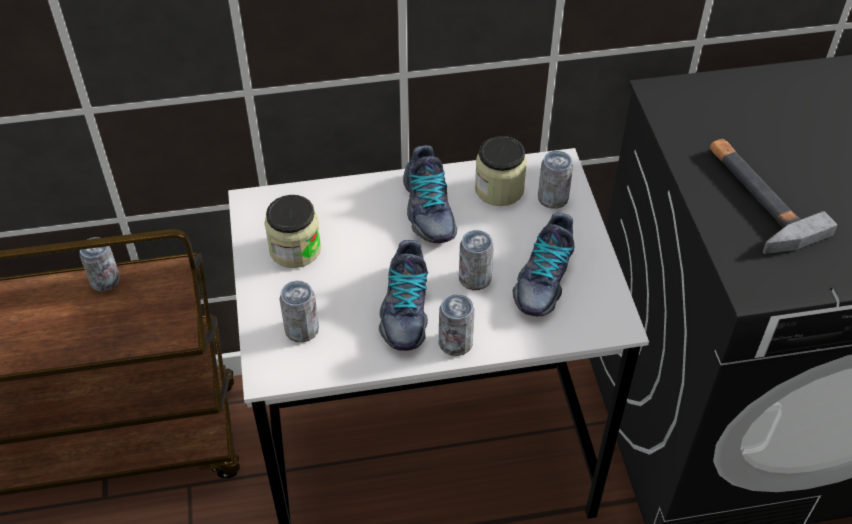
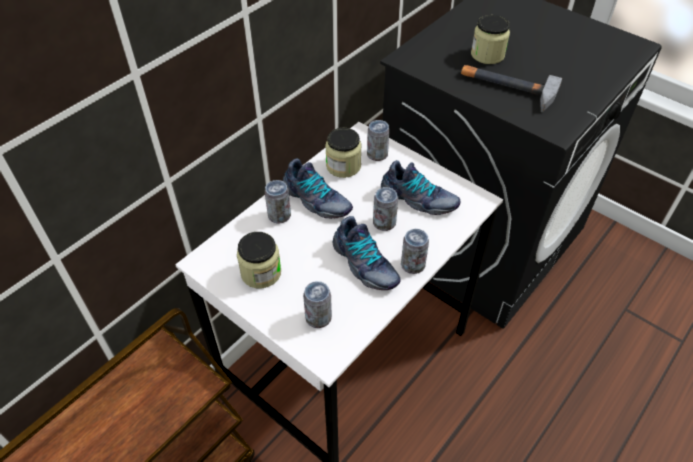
camera: 40 degrees left, 0 degrees up
can [80,237,120,292] -> can moved to [265,180,291,224]
shoe [512,213,574,316] -> shoe turned 45 degrees counterclockwise [381,160,461,215]
none -> jar [471,15,510,64]

